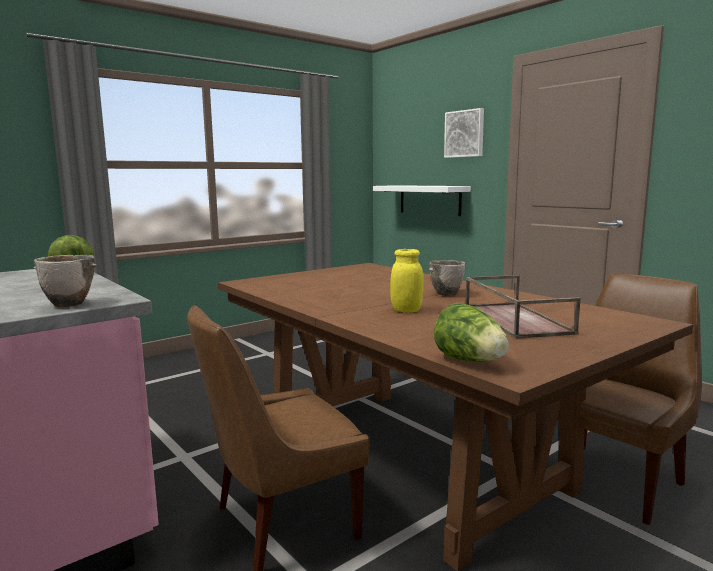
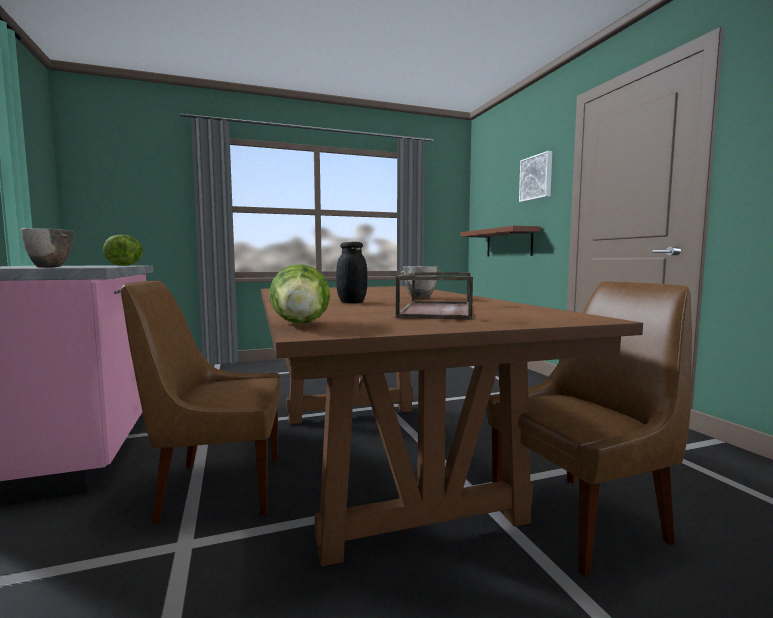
camera: 20 degrees right, 5 degrees down
white shelf [373,185,471,216] -> brown shelf [460,226,541,257]
yellow jar [390,249,424,313] -> black jar [336,242,367,303]

